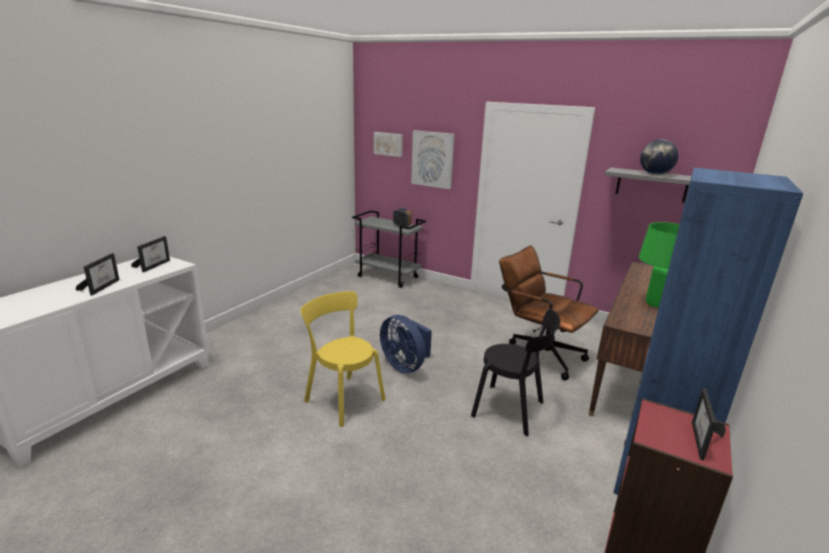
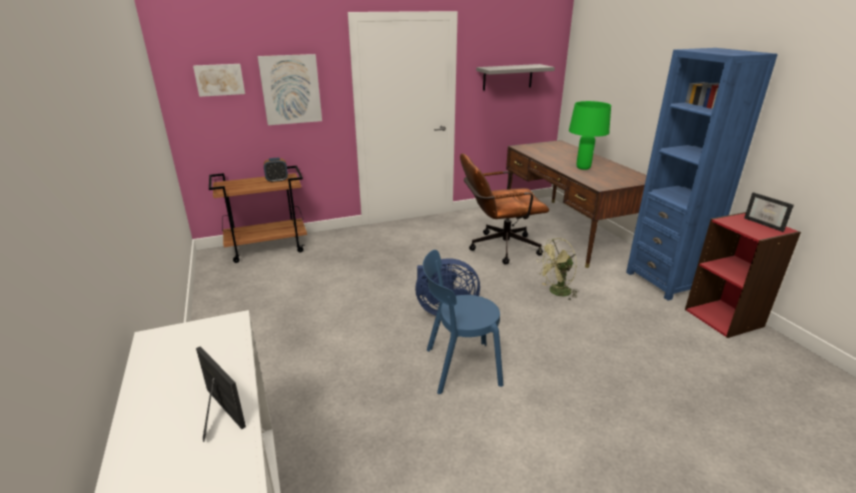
camera: 50 degrees left, 5 degrees up
picture frame [131,236,170,272] -> none
yellow chair [301,291,385,427] -> blue chair [423,250,503,394]
grey cart [352,210,426,288] -> brown cart [209,165,307,263]
black chair [471,309,560,436] -> green fan [536,238,578,300]
globe [640,139,679,175] -> none

